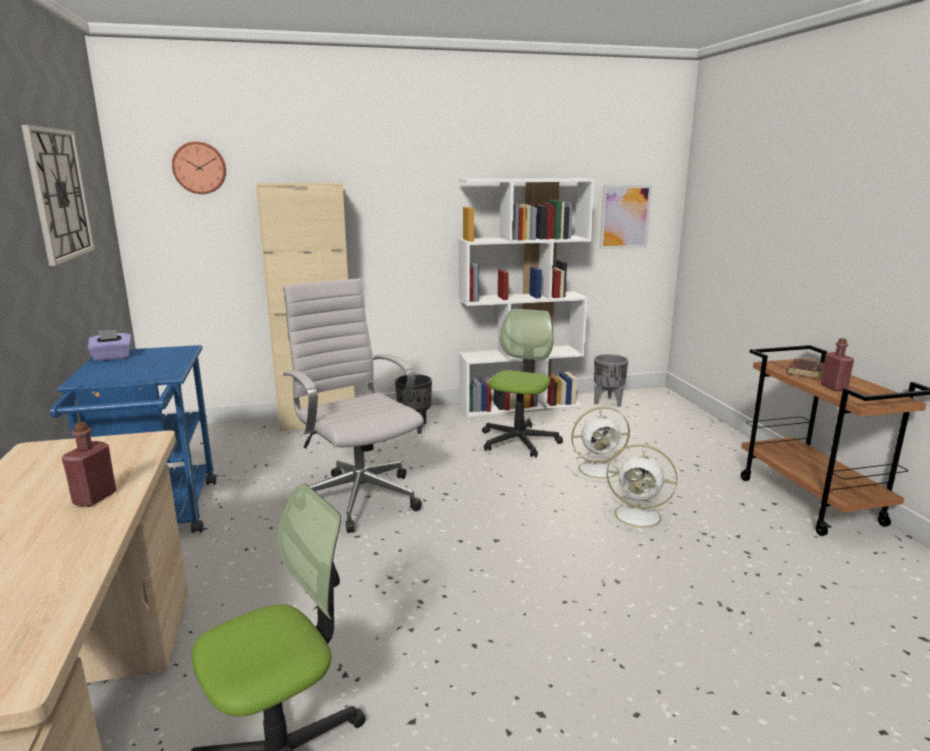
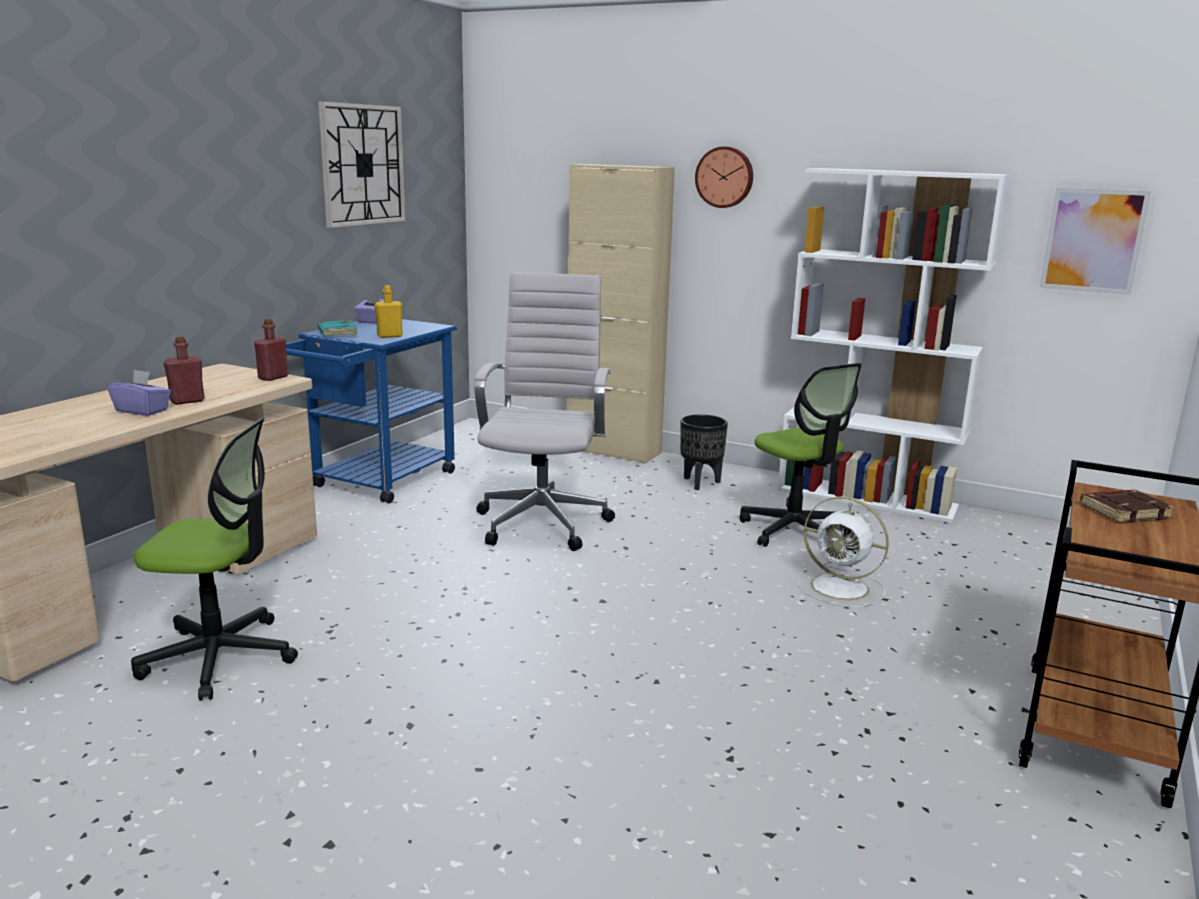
camera: 40 degrees right, 0 degrees up
wall clock [172,141,226,194] -> wall clock moved to [695,146,753,208]
office chair [482,309,563,458] -> office chair turned 90 degrees clockwise [740,363,862,547]
grey planter [594,354,628,407] -> none
white fan [604,444,677,534] -> none
red bottle [821,338,854,391] -> red bottle moved to [254,319,288,381]
none -> purple tissue box [107,369,171,416]
none -> turquoise book [318,320,357,336]
none -> yellow bottle [374,285,403,338]

